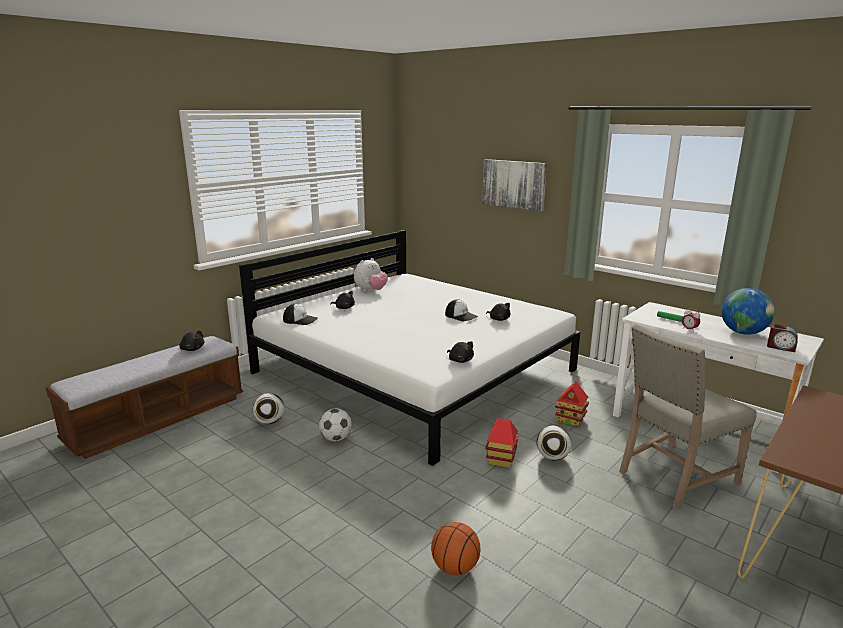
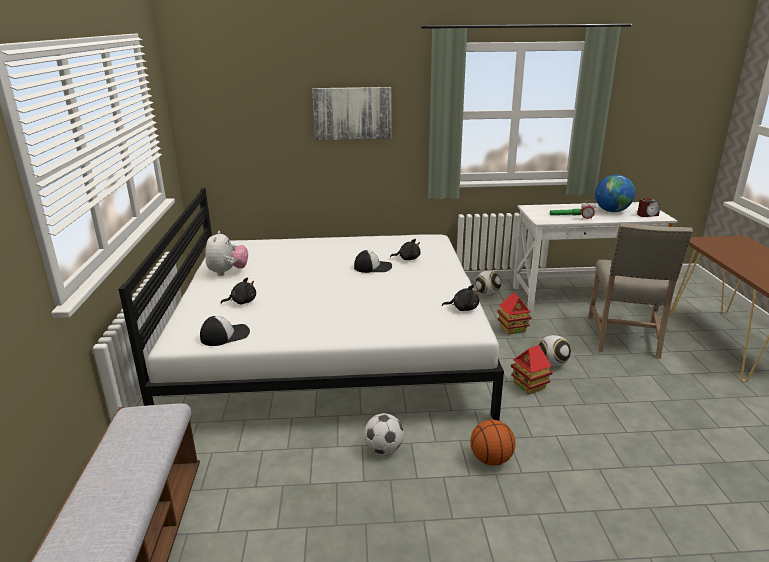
camera: 45 degrees left, 5 degrees up
black plush toy [180,331,204,351] -> none
football [253,393,285,424] -> football moved to [475,270,501,296]
basketball [431,522,481,575] -> basketball moved to [470,420,515,466]

